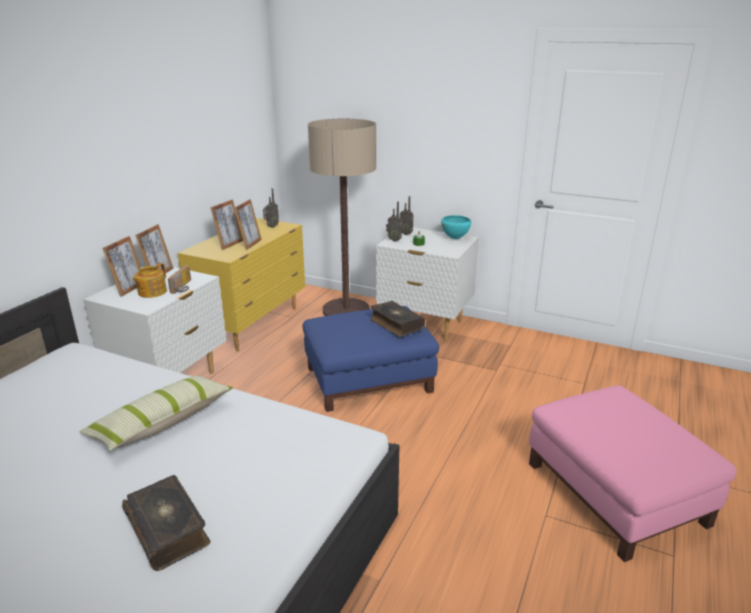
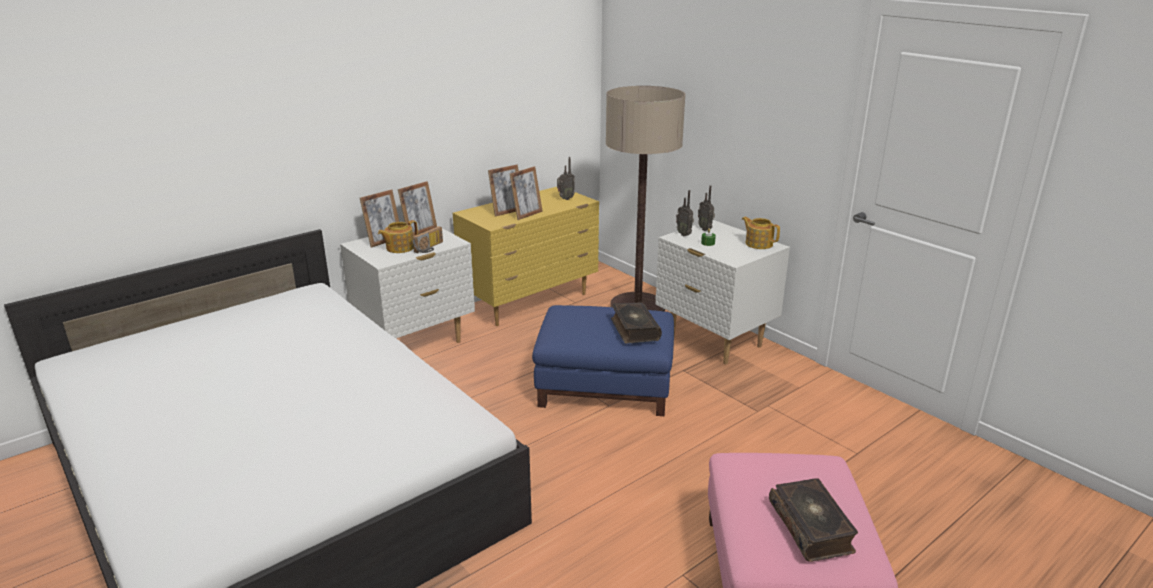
camera: 25 degrees right, 0 degrees up
pillow [79,376,233,451] -> none
book [122,475,210,571] -> book moved to [769,478,858,562]
turquoise bowl [441,215,471,239] -> teapot [742,217,780,249]

